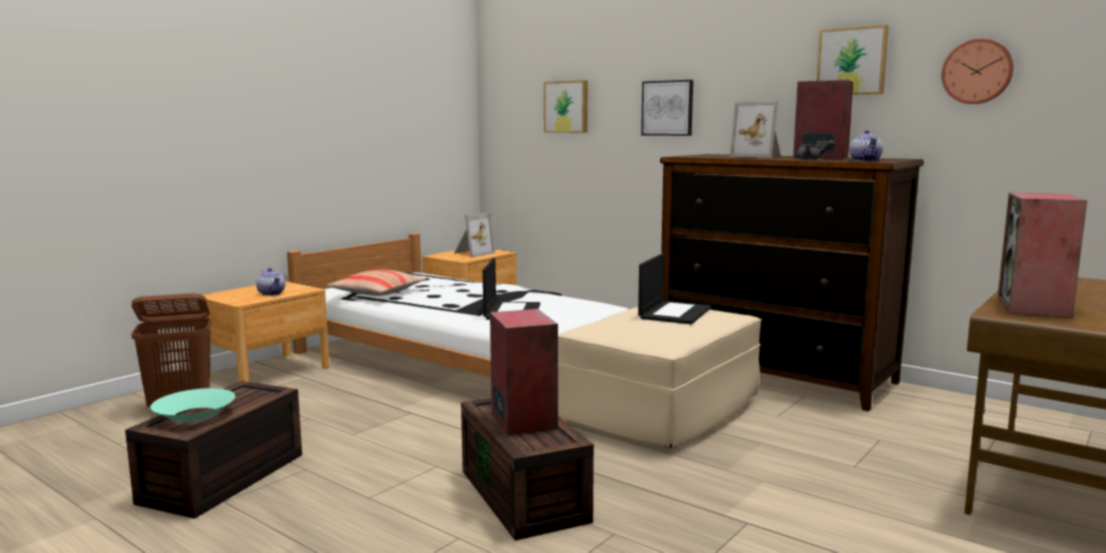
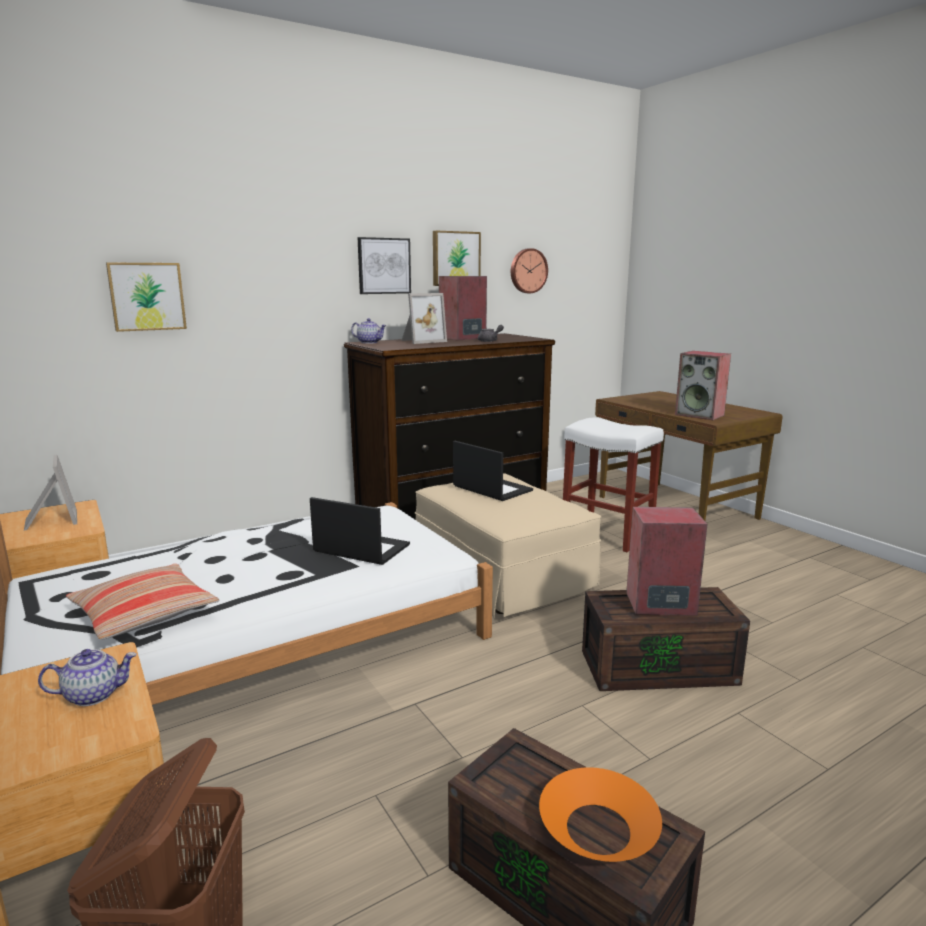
camera: 70 degrees left, 5 degrees up
turquoise bowl [150,388,235,422] -> orange bowl [539,767,662,862]
picture [641,80,693,136] -> picture moved to [357,237,411,294]
teapot [850,130,883,161] -> teapot moved to [351,318,387,344]
none -> white stool [563,418,664,552]

